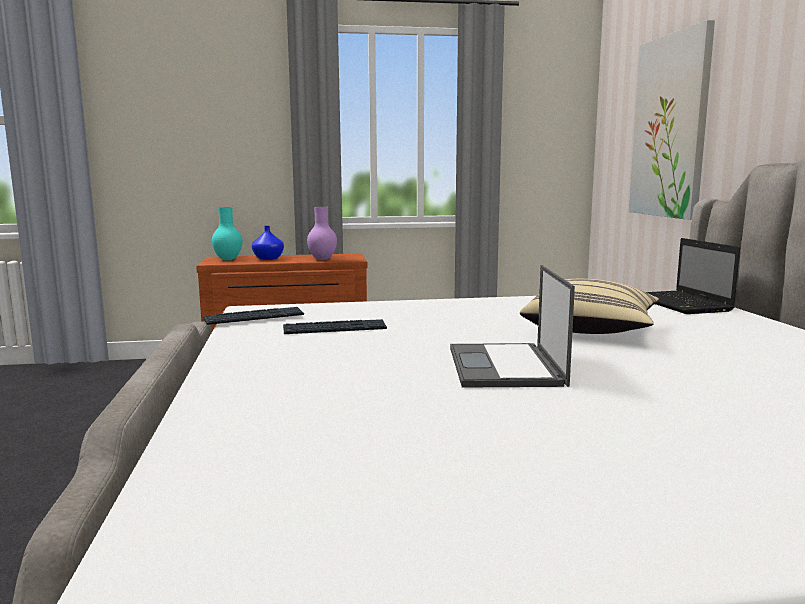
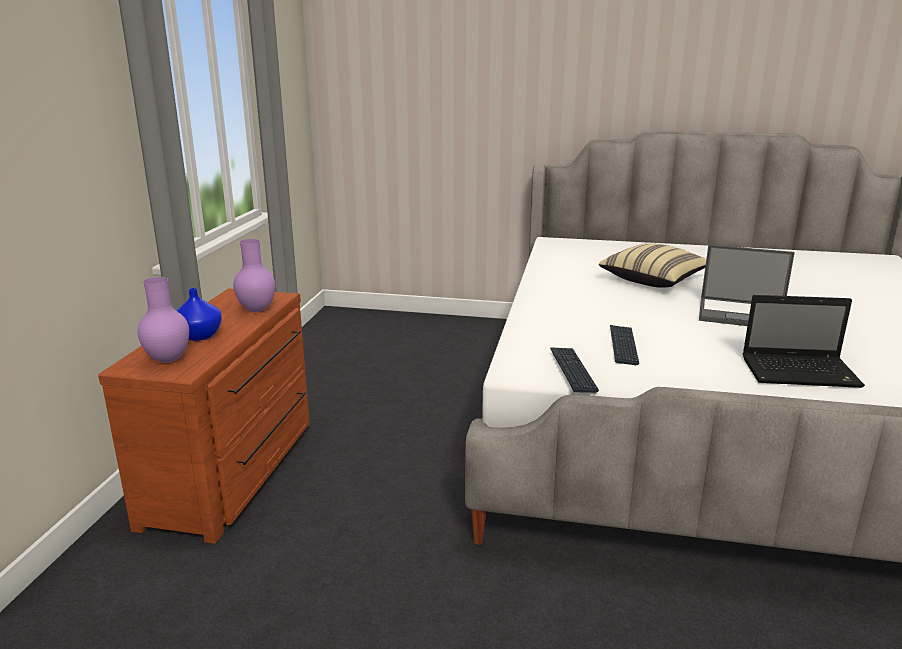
camera: 70 degrees left, 10 degrees up
turquoise vase [212,207,242,261] -> purple vase [137,277,189,363]
picture [629,20,715,220] -> none
laptop [646,238,740,314] -> laptop moved to [743,295,865,388]

